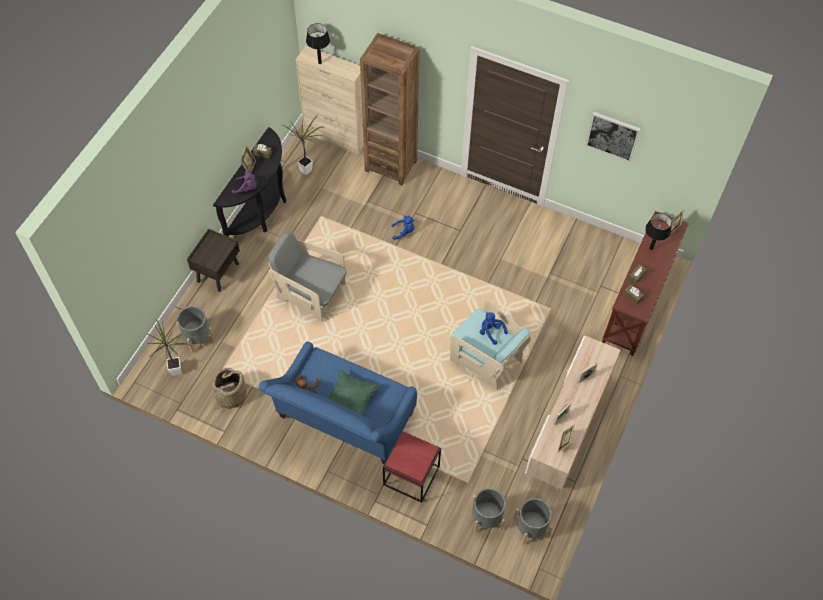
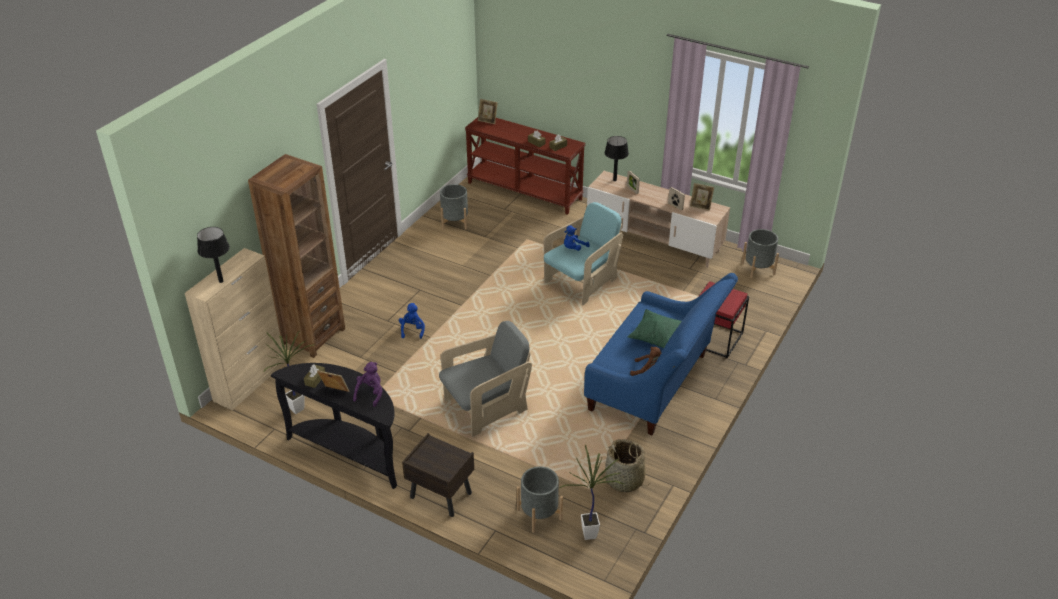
camera: 85 degrees left, 20 degrees down
grey armchair [269,232,346,322] -> grey armchair turned 150 degrees counterclockwise [439,321,532,437]
grey planter [471,488,506,532] -> grey planter moved to [440,184,468,230]
picture [585,112,641,162] -> none
black table lamp [645,213,671,250] -> black table lamp moved to [604,136,629,181]

